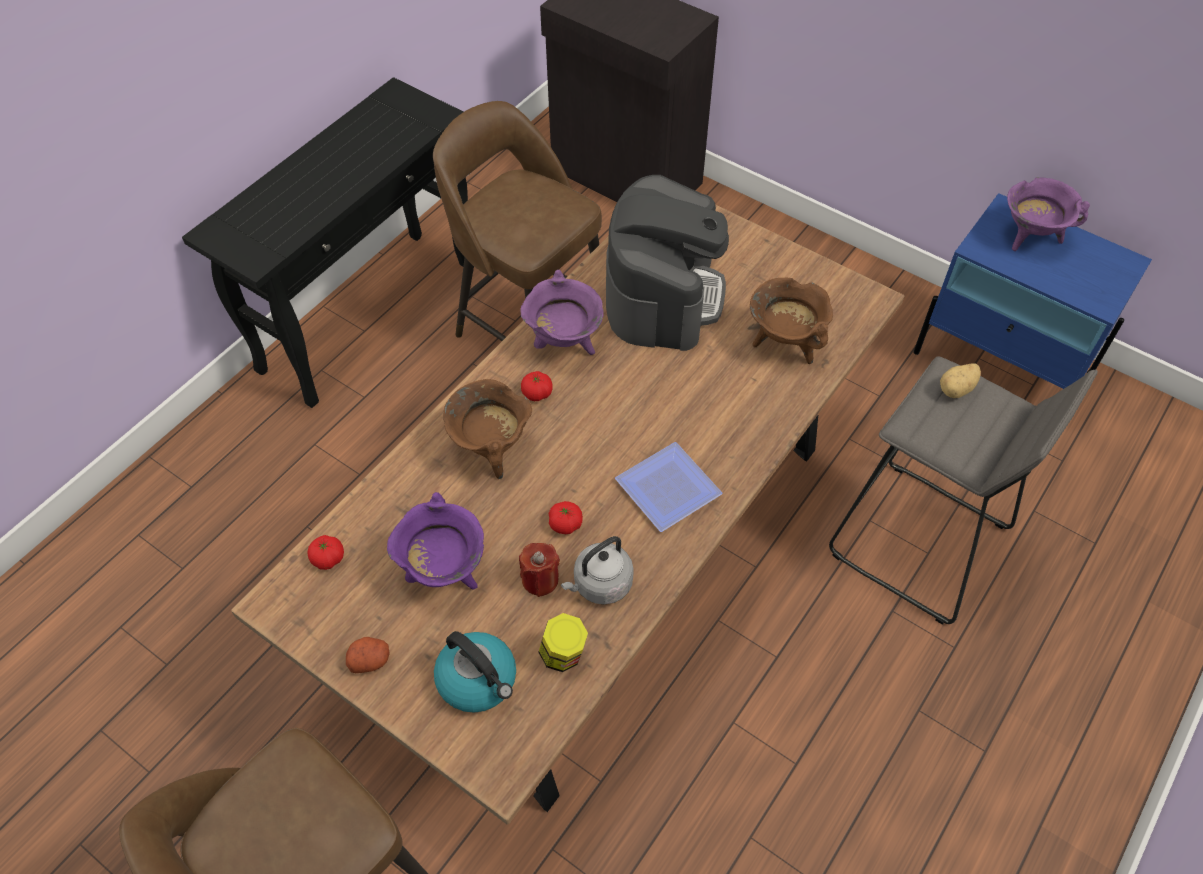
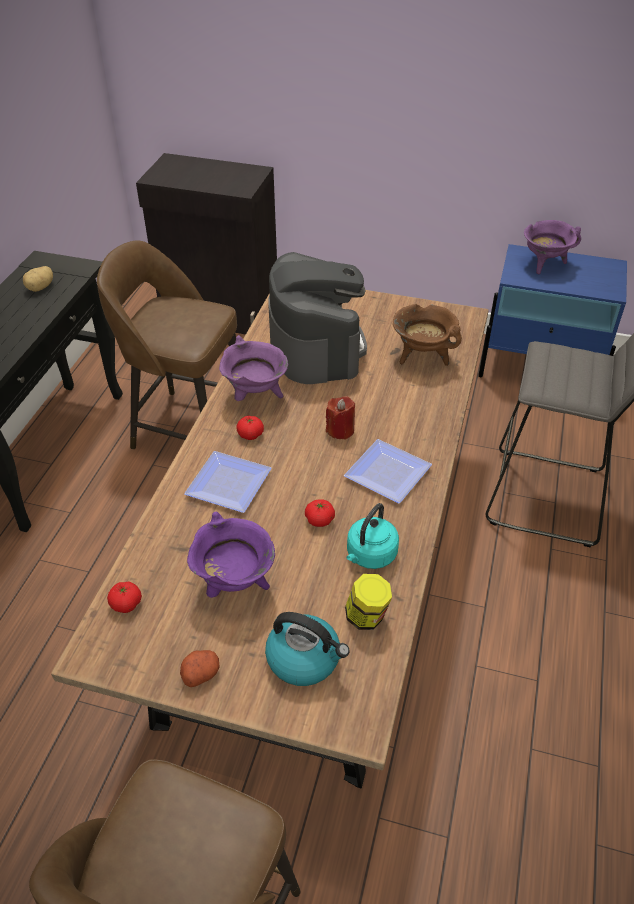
camera: 20 degrees left, 10 degrees down
brown cooking pot [443,379,532,479] -> plate [184,451,271,513]
red candle [519,543,560,597] -> red candle moved to [326,396,355,440]
grey kettle [561,536,634,605] -> turquoise kettle [346,503,399,569]
potato [940,364,981,398] -> potato moved to [23,266,53,292]

